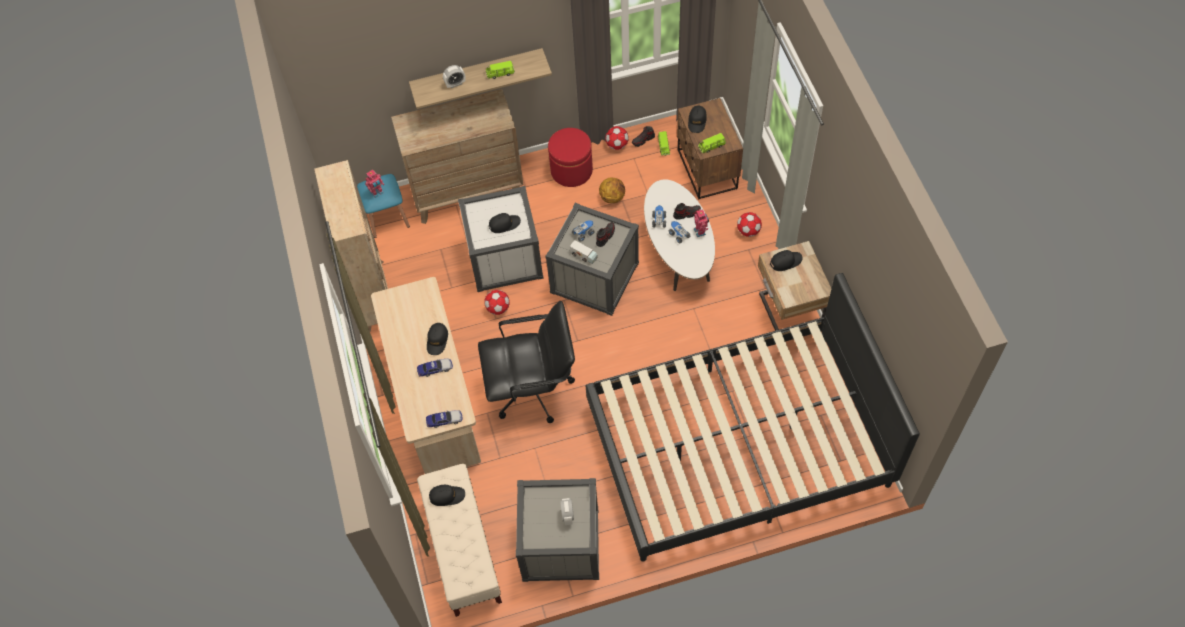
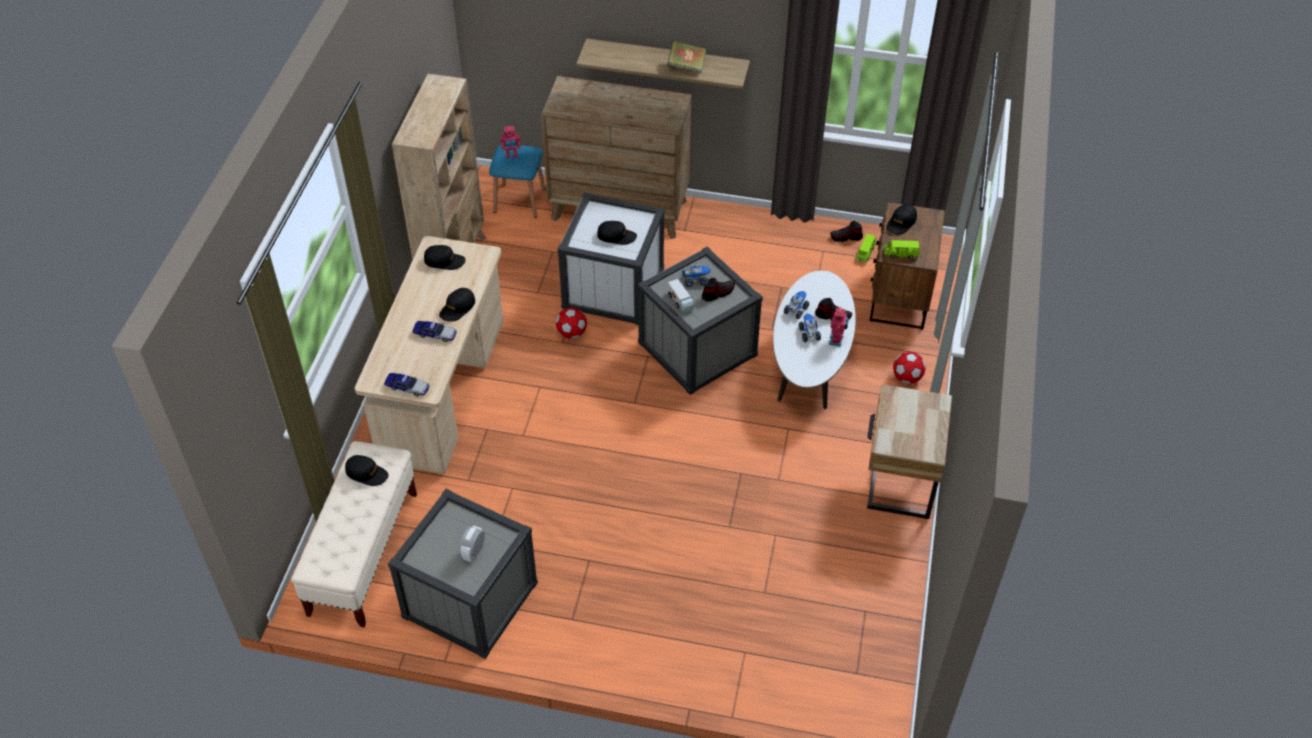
camera: 25 degrees right, 10 degrees down
alarm clock [443,65,466,88] -> none
black office chair [478,301,575,423] -> none
green toy car [486,61,515,79] -> book [667,40,707,73]
red ottoman [548,128,593,187] -> none
black bed [586,273,920,562] -> none
basketball [599,177,625,203] -> none
football [605,126,629,150] -> none
black cap [770,250,803,271] -> black cap moved to [424,245,466,270]

